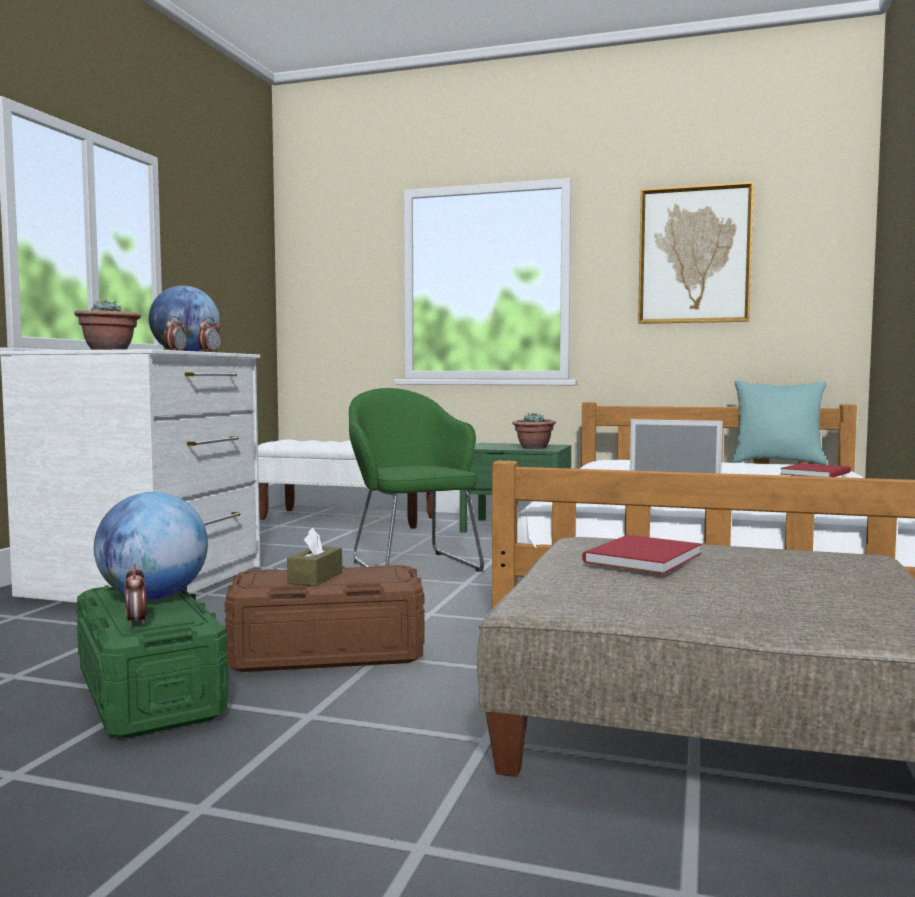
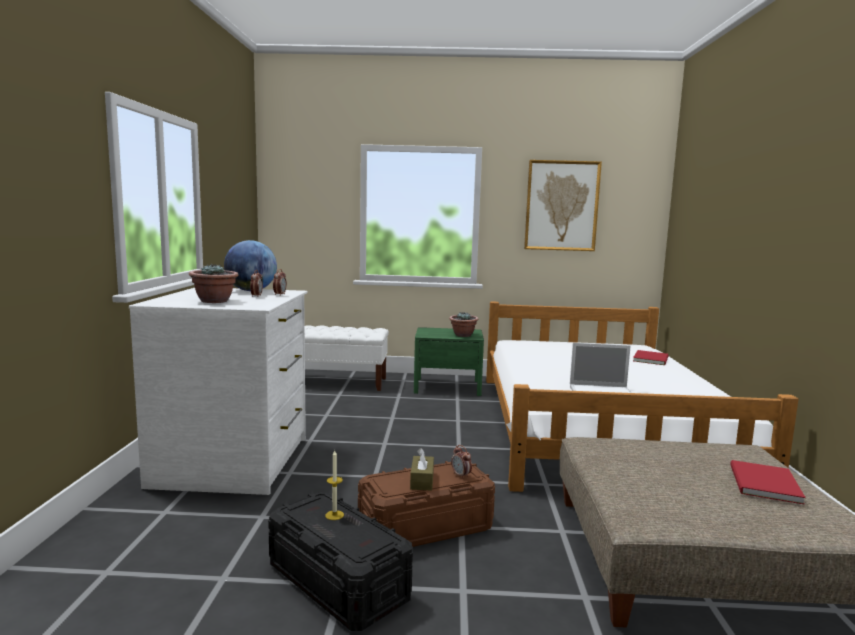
camera: 15 degrees left, 5 degrees up
green storage box [76,585,229,738] -> black storage box [268,492,413,631]
globe [94,492,208,599] -> candle [325,450,344,520]
alarm clock [125,563,147,627] -> alarm clock moved to [451,445,472,478]
green armchair [349,388,484,572] -> none
red book [582,535,702,574] -> red book moved to [730,460,806,505]
turquoise pillow [732,380,827,465] -> none

